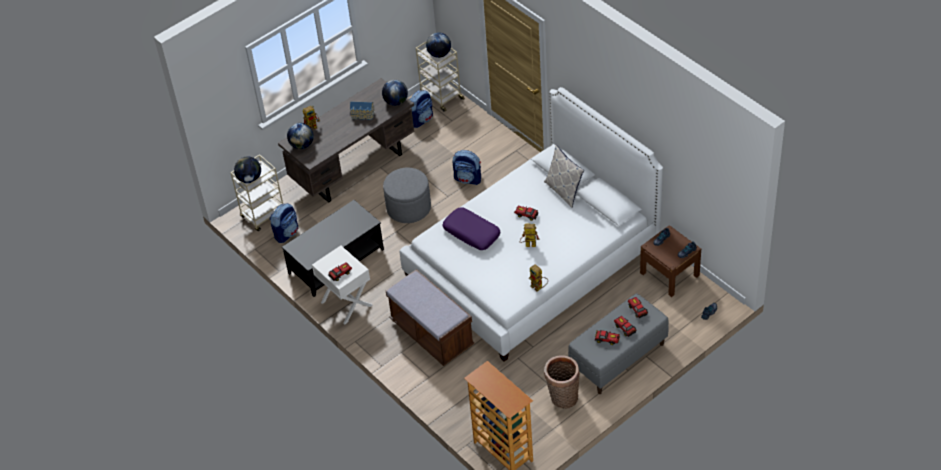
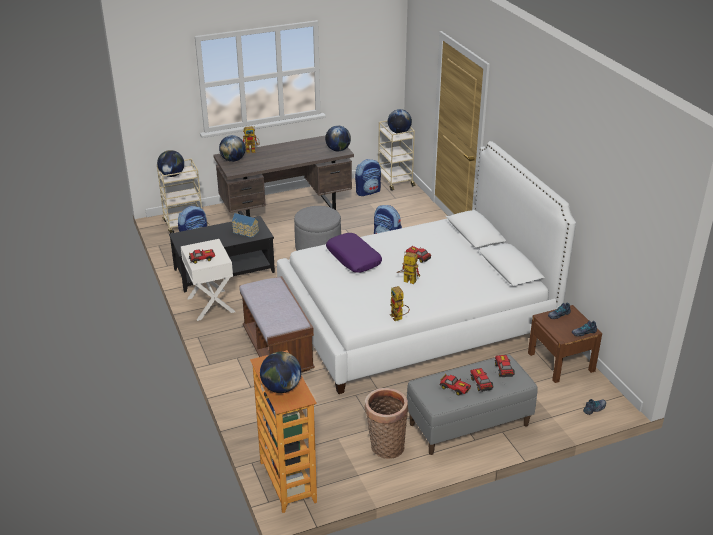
camera: 15 degrees right, 15 degrees down
toy house [350,102,375,120] -> toy house moved to [232,213,259,238]
pillow [544,145,584,208] -> none
none -> globe [260,352,301,393]

